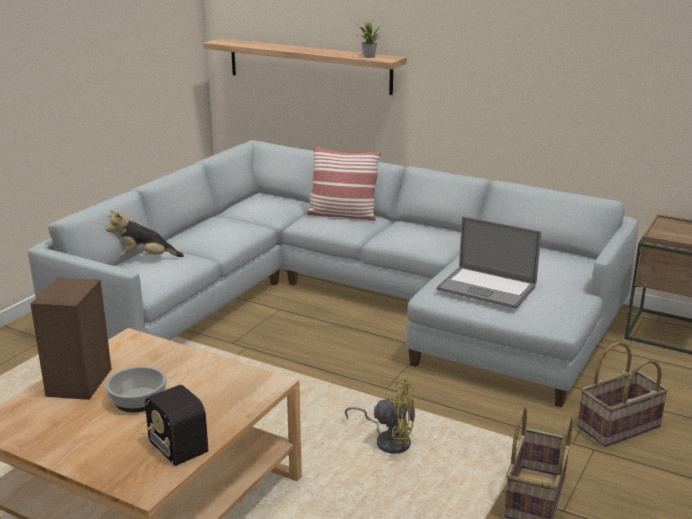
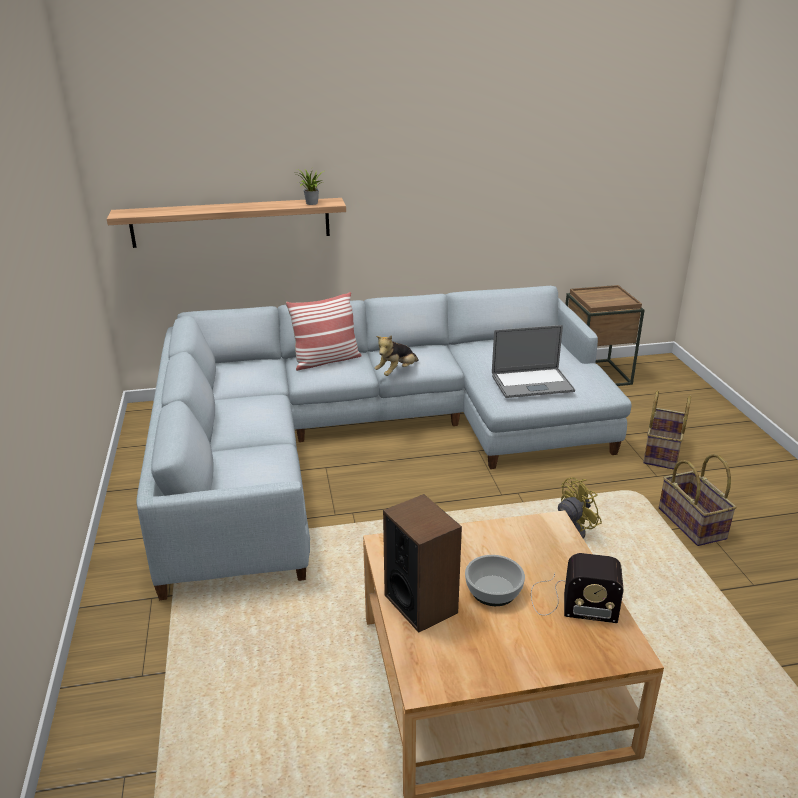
camera: 40 degrees left, 5 degrees up
plush toy [106,210,184,257] -> plush toy moved to [374,335,419,376]

